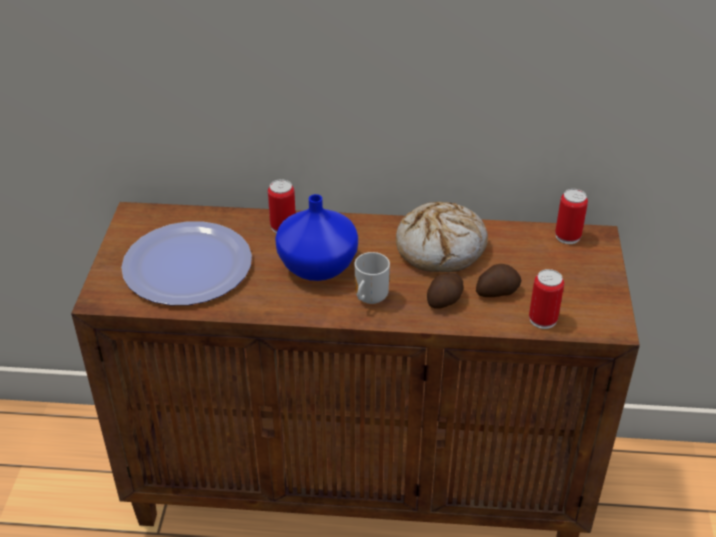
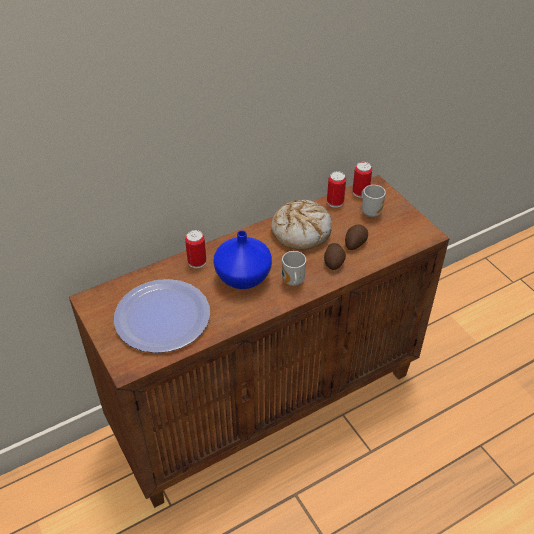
camera: 35 degrees left, 5 degrees up
can [529,269,564,329] -> can moved to [327,171,346,208]
none -> mug [361,185,386,217]

